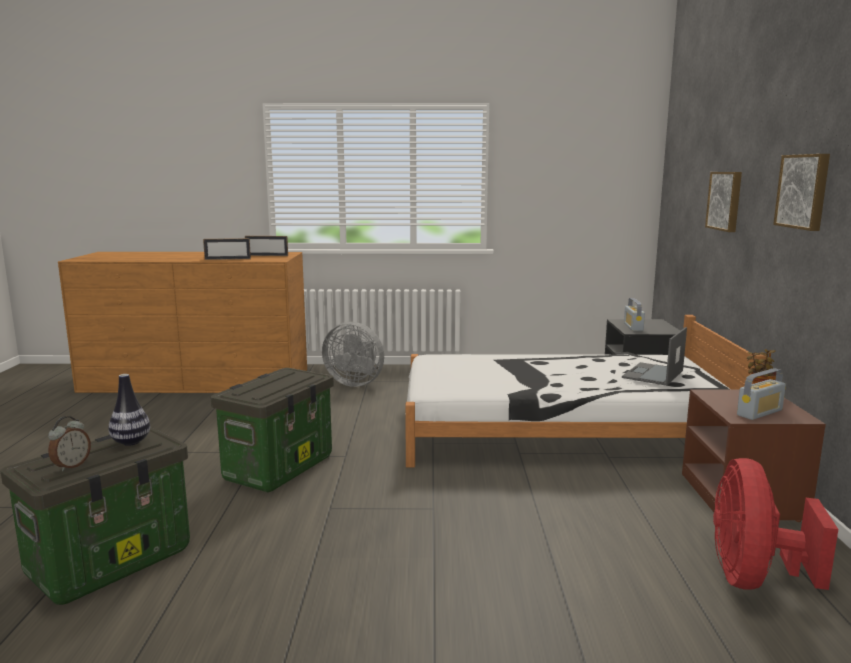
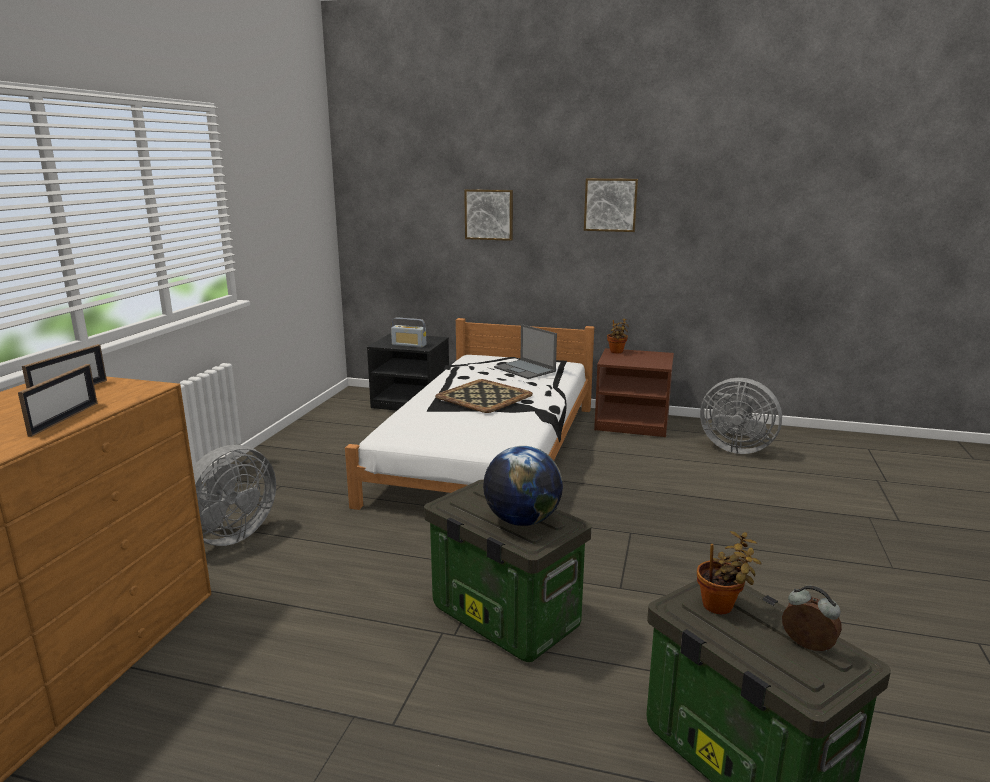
camera: 75 degrees left, 5 degrees up
vase [108,374,150,446] -> potted plant [697,531,761,614]
red fan [713,458,838,590] -> grey fan [700,378,782,454]
radio [737,368,786,420] -> none
none -> tray [435,379,533,413]
none -> globe [483,446,563,526]

